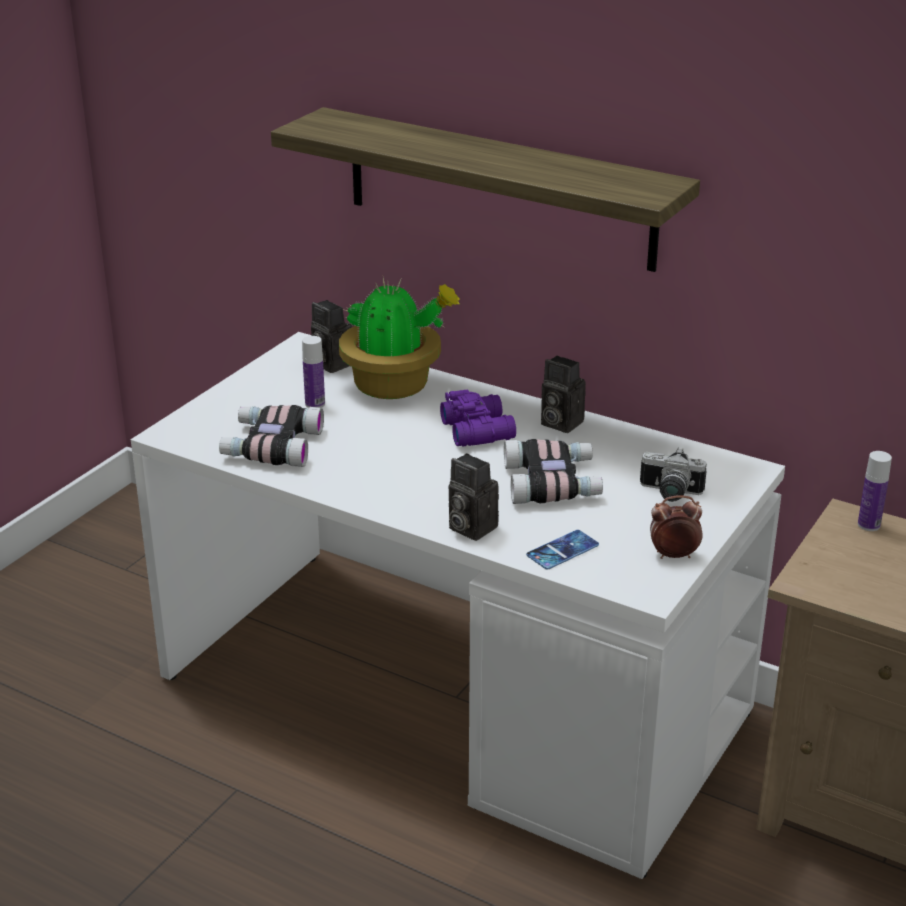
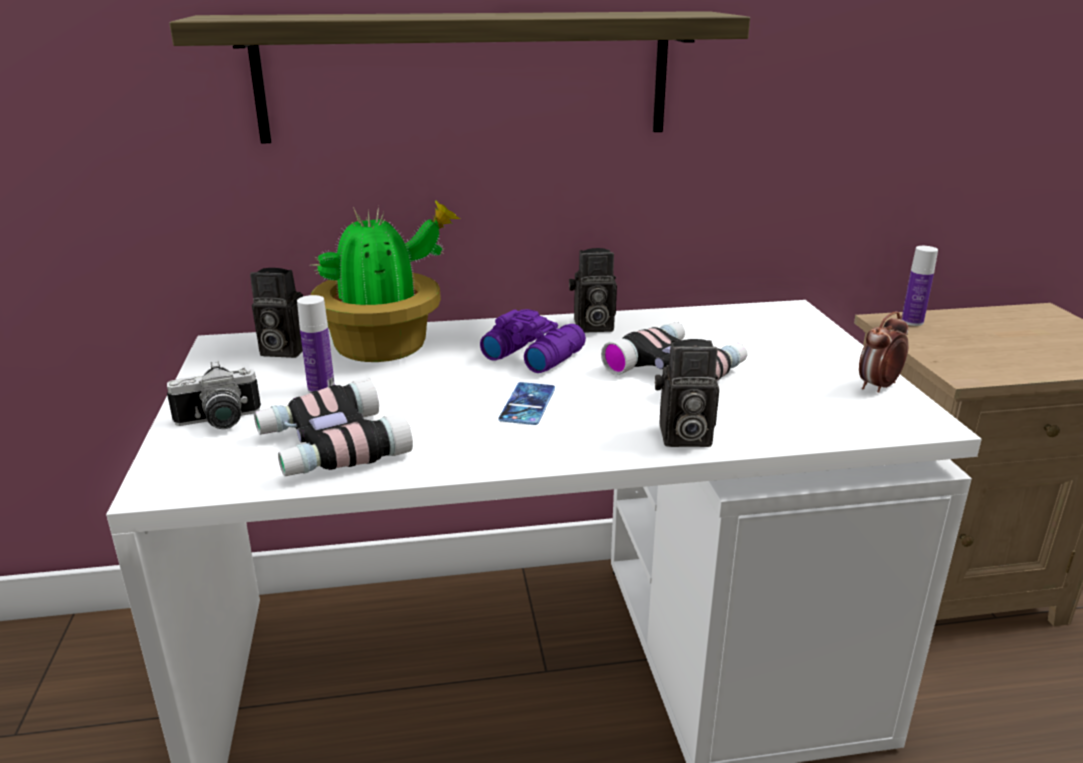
camera: 40 degrees left, 5 degrees down
phone [526,530,599,570] -> phone moved to [499,382,555,425]
camera [640,448,707,502] -> camera moved to [167,361,261,429]

